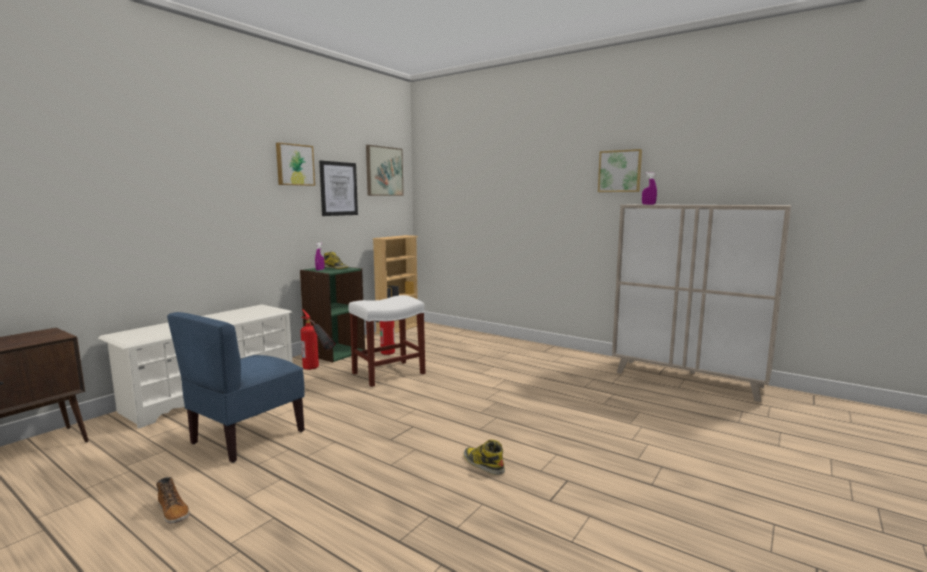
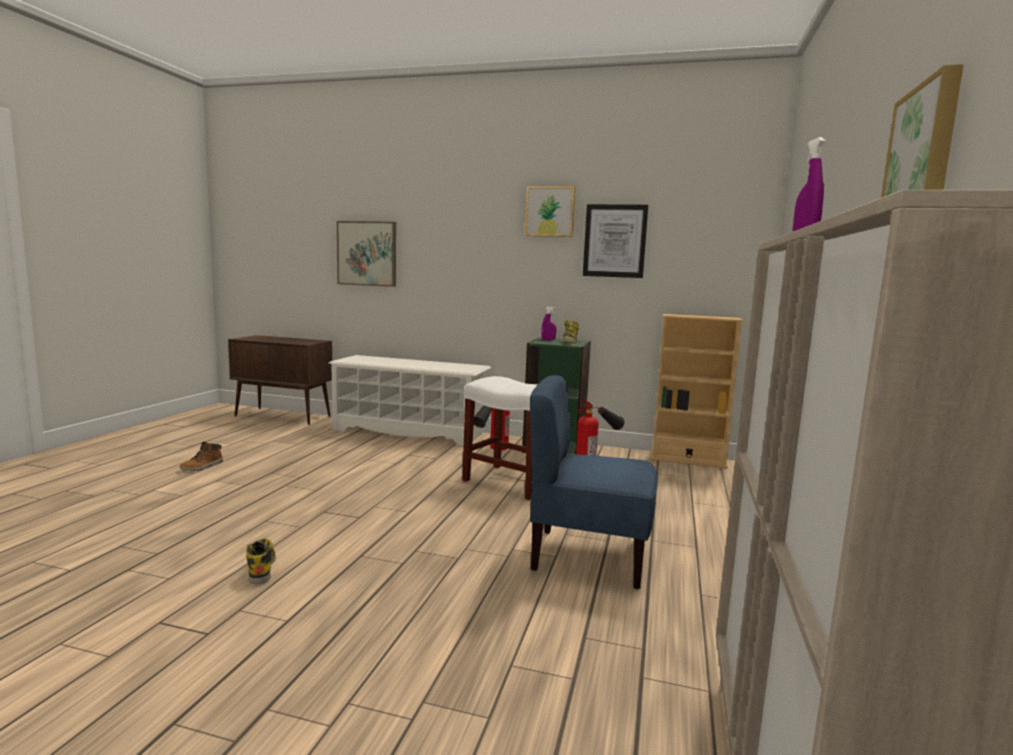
camera: 70 degrees right, 0 degrees up
blue chair [167,312,305,463] -> blue chair moved to [530,375,658,589]
picture [366,145,404,196] -> picture moved to [337,221,396,287]
boot [463,440,505,475] -> boot turned 45 degrees counterclockwise [246,538,276,585]

